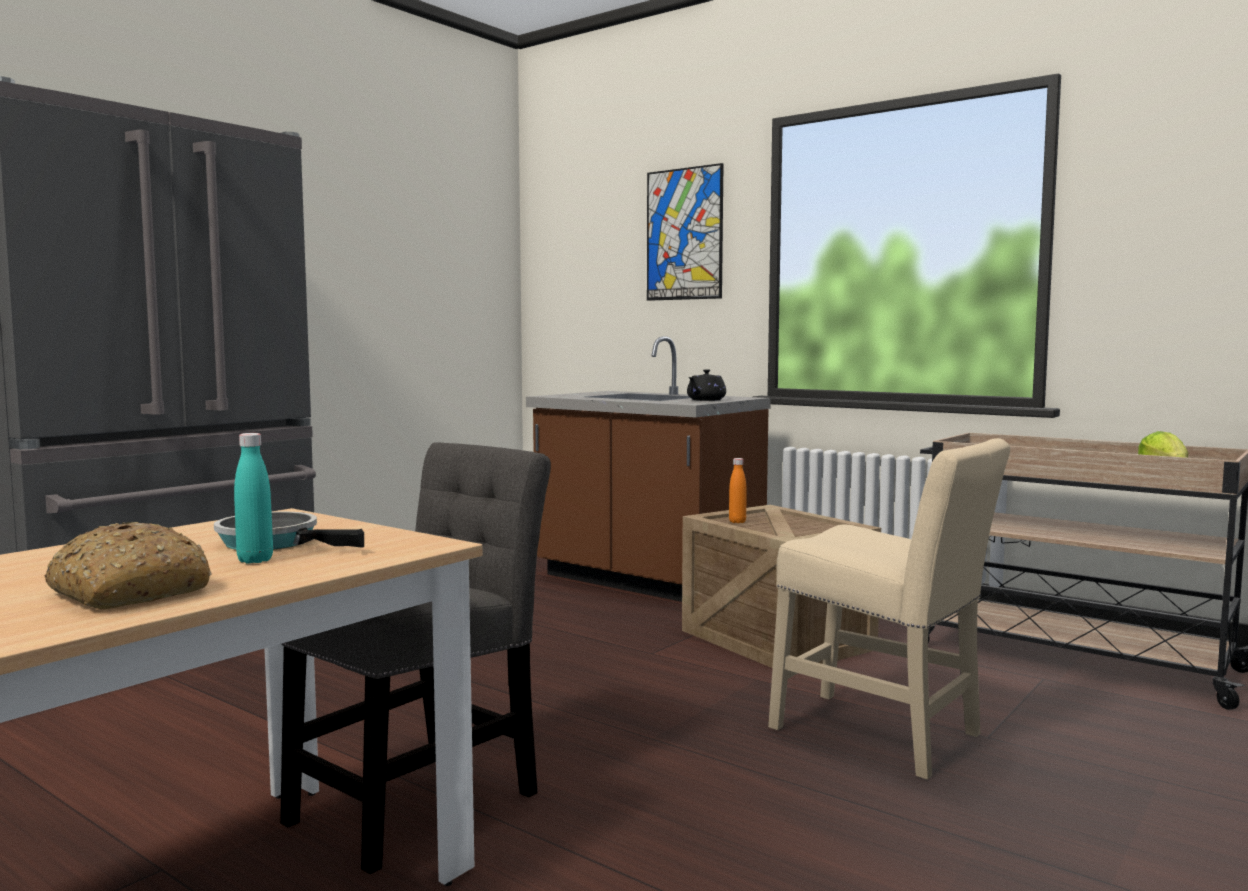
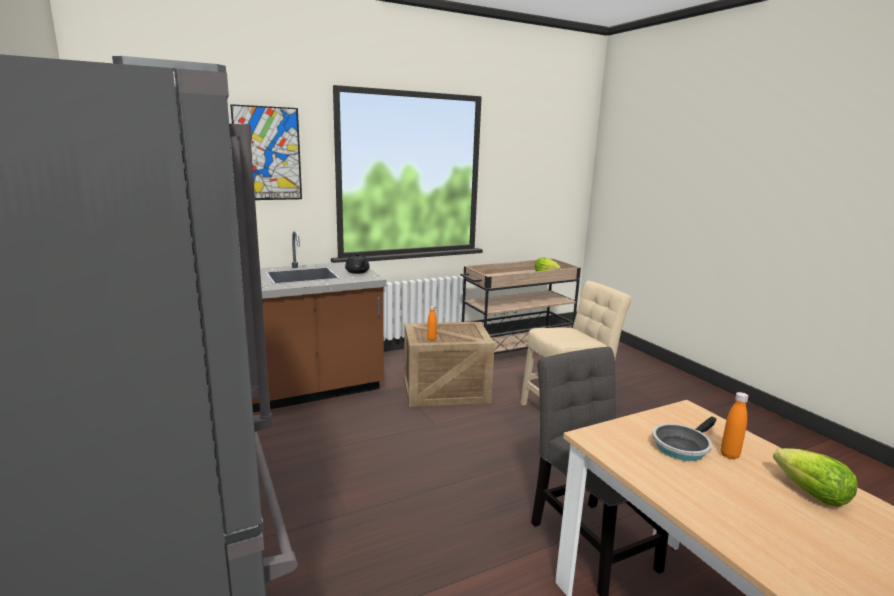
camera: 65 degrees left, 10 degrees up
bread [44,522,212,609] -> lettuce [773,448,858,507]
turquoise bottle [234,433,273,563] -> orange bottle [721,392,748,459]

